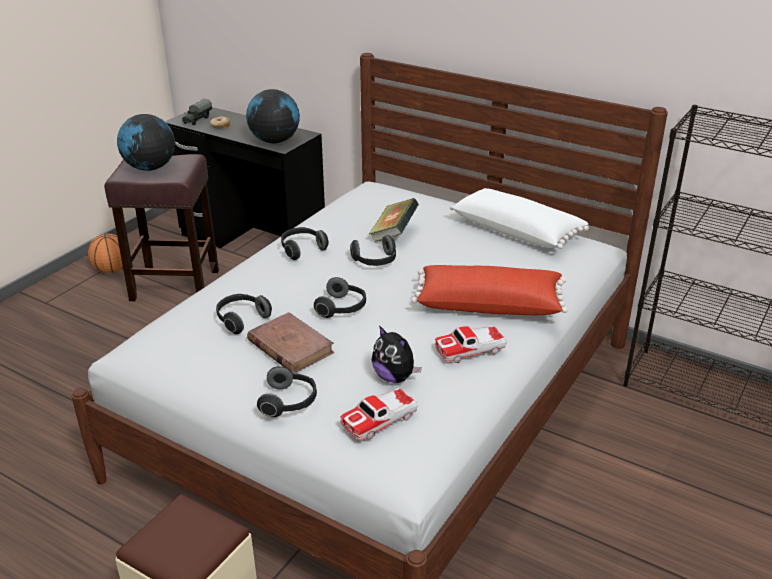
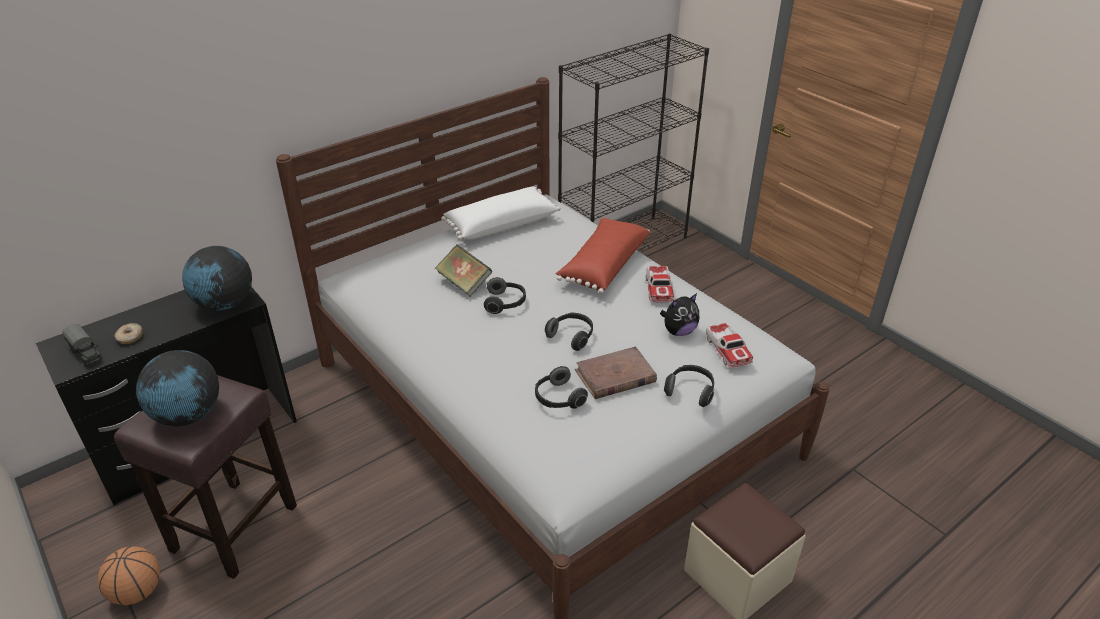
camera: 70 degrees left, 5 degrees up
headphones [281,227,329,260] -> none

